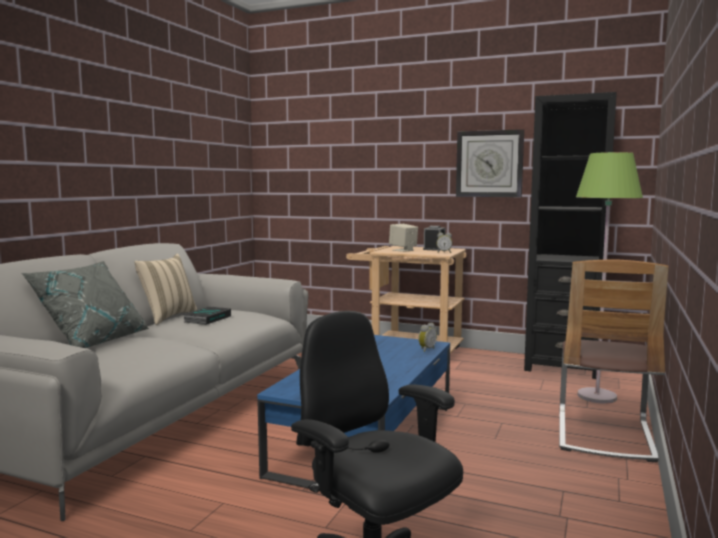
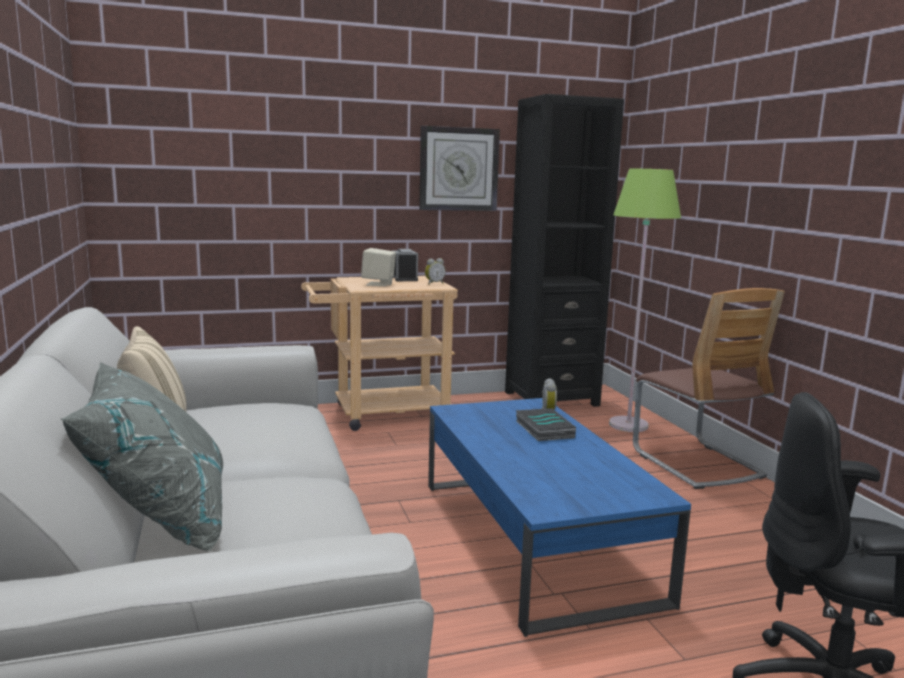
camera: 40 degrees left, 5 degrees up
book [183,306,231,325] -> book moved to [516,408,576,441]

